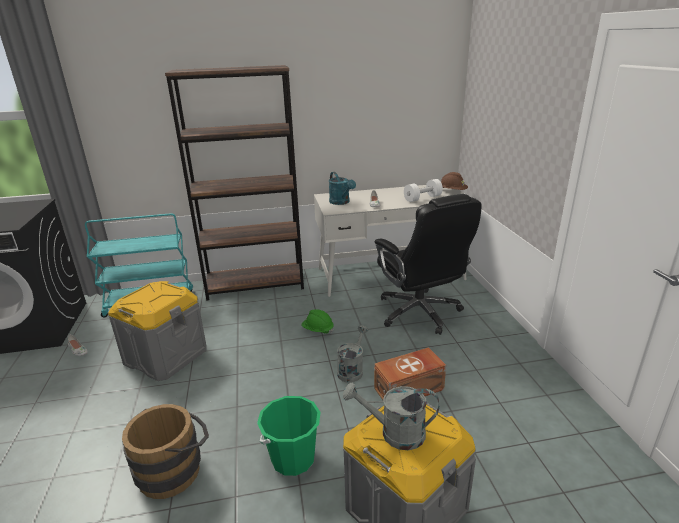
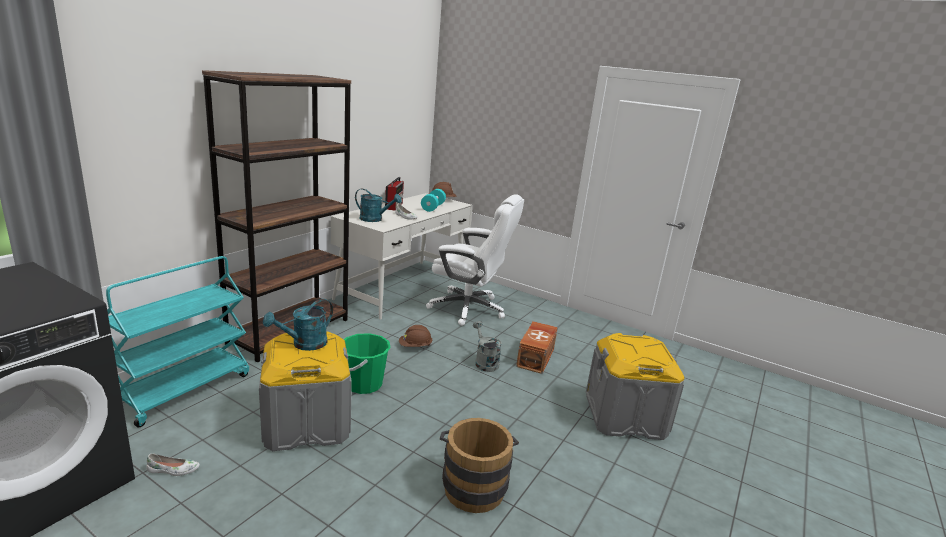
camera: 50 degrees left, 5 degrees down
green bucket [257,396,321,476] -> green bucket moved to [344,333,391,394]
green hard hat [301,309,334,334] -> brown hard hat [399,325,433,347]
grey watering can [343,383,439,450] -> none
black office chair [375,194,482,335] -> white office chair [426,194,524,326]
white dumbbell [404,179,443,202] -> turquoise dumbbell [421,189,446,212]
none -> turquoise watering can [263,299,333,351]
none -> radio [385,177,404,211]

